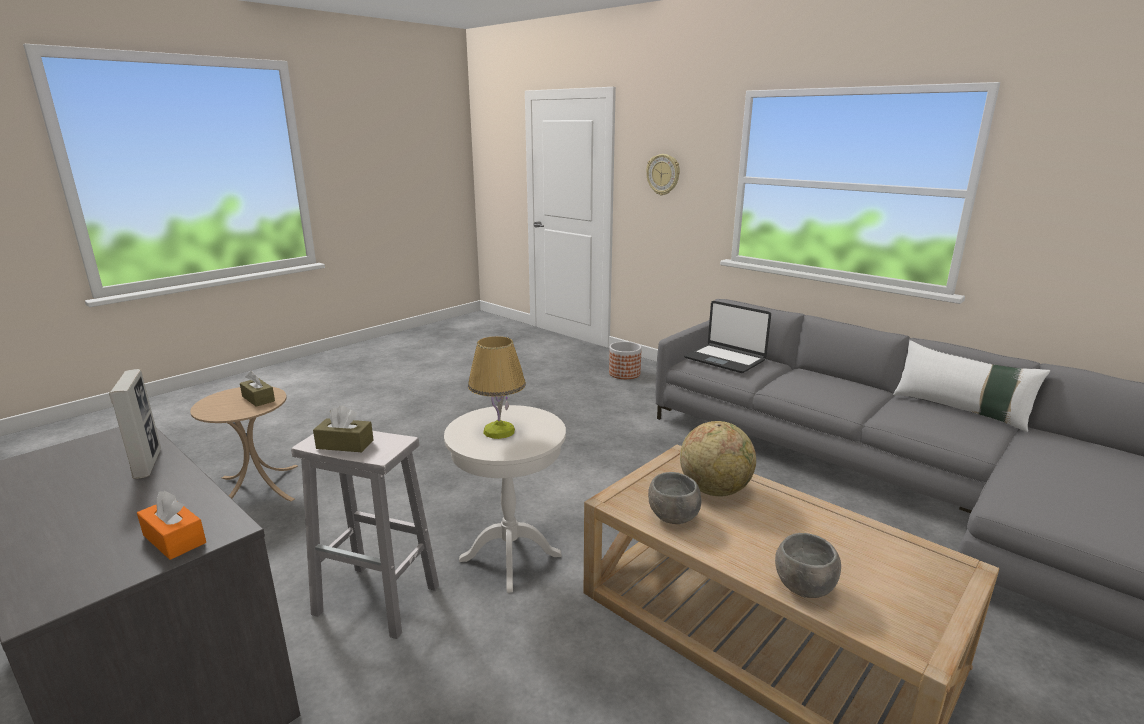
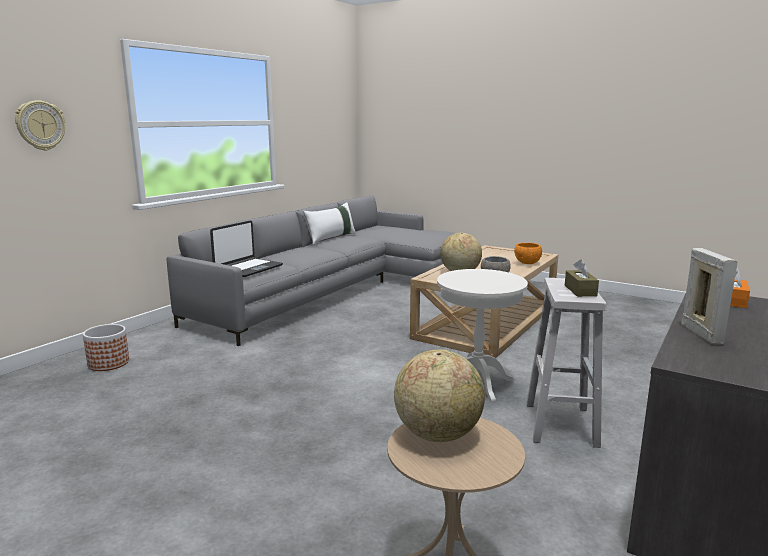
camera: 100 degrees left, 5 degrees down
picture frame [109,369,161,479] -> picture frame turned 120 degrees clockwise [681,248,738,345]
brown tissue box [240,371,275,407] -> globe [394,349,485,442]
table lamp [468,336,526,439] -> none
grey bowl [775,533,841,598] -> orange bowl [514,243,542,264]

